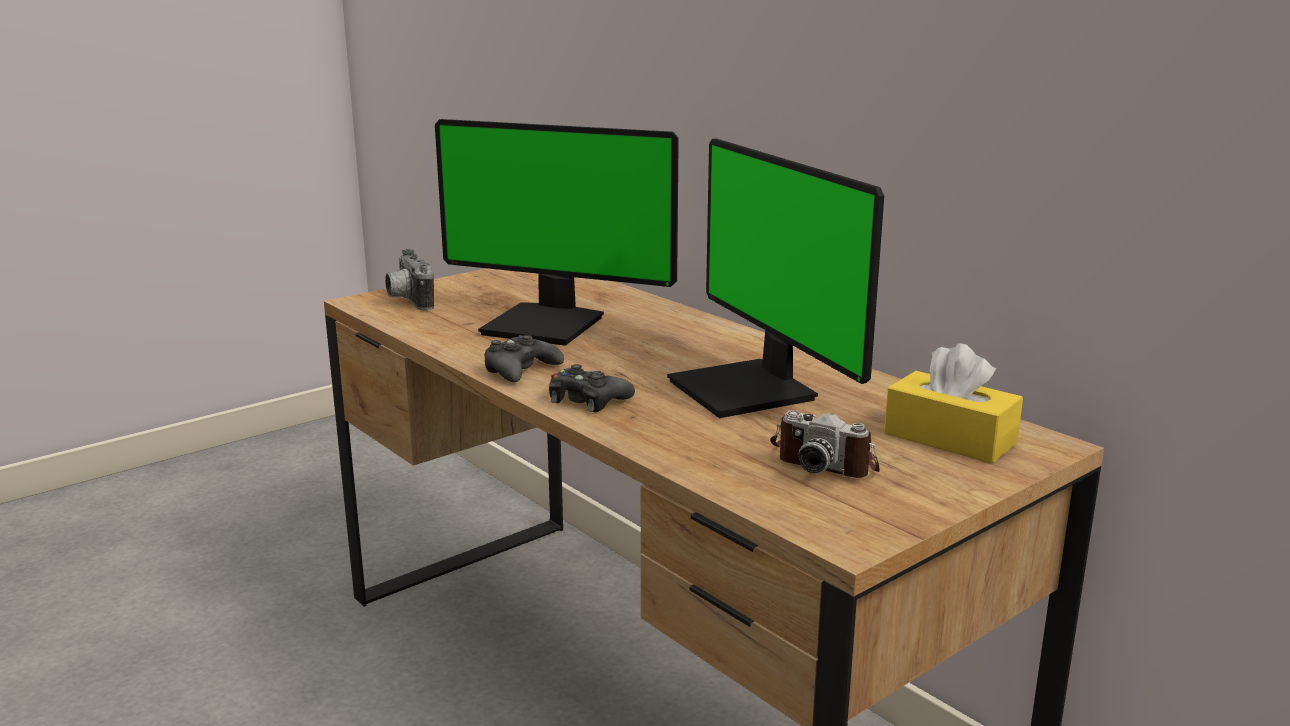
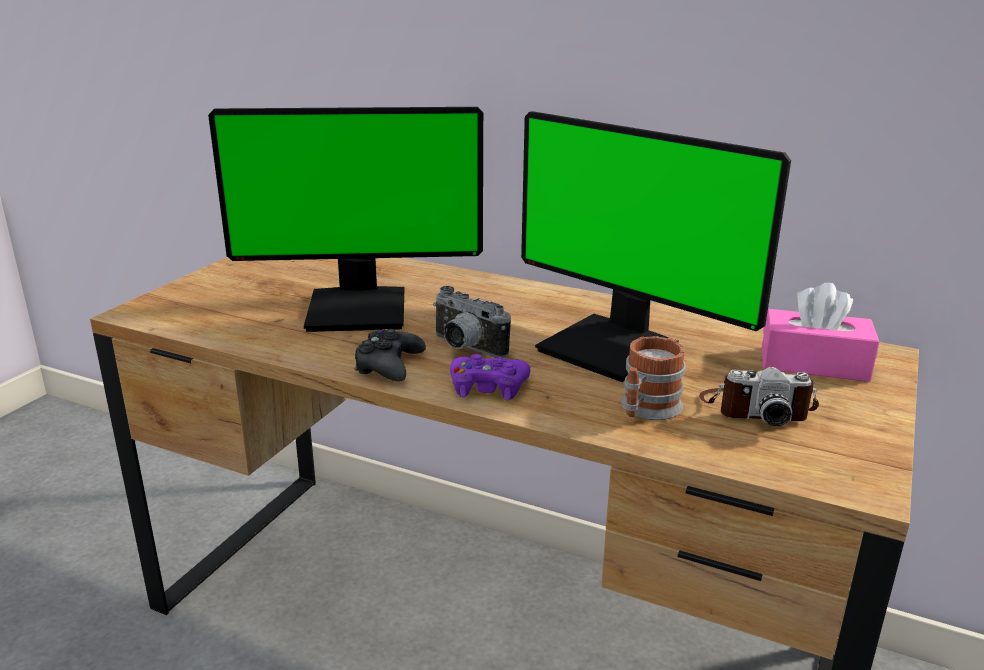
camera: 25 degrees left, 5 degrees up
camera [385,249,434,310] -> camera moved to [433,286,511,358]
black game controller [549,364,635,412] -> purple game controller [450,354,530,400]
yellow tissue box [884,343,1023,464] -> pink tissue box [762,282,879,382]
none -> mug [621,336,686,420]

